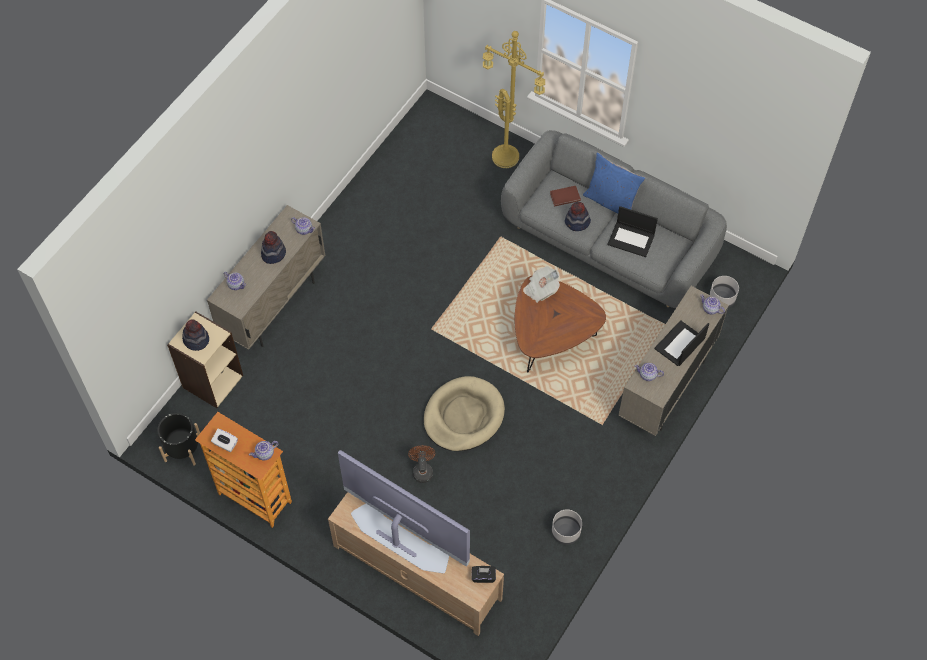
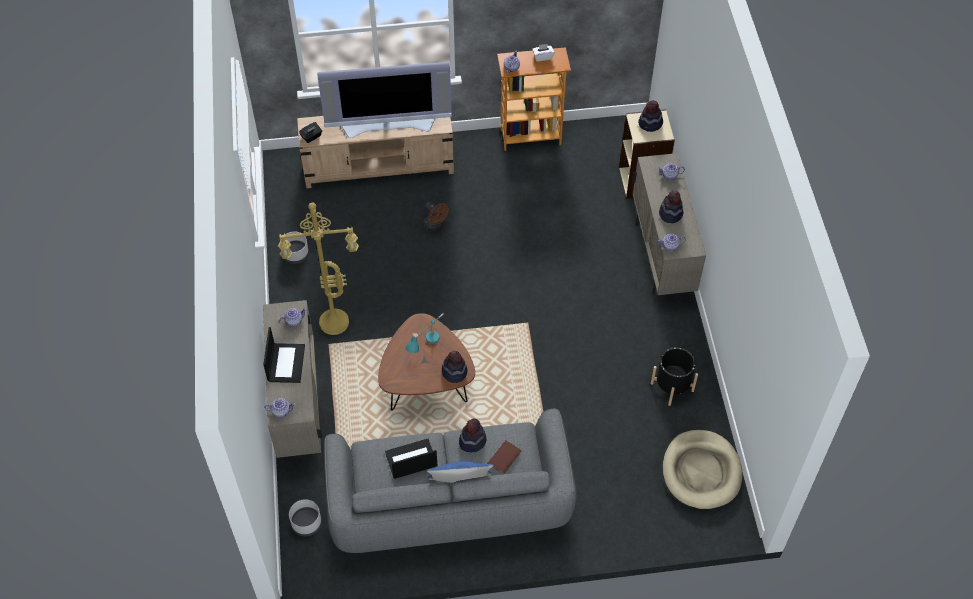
camera: 140 degrees right, 5 degrees down
black planter [157,413,200,466] -> black planter moved to [651,347,698,406]
beige dog bed [424,376,505,451] -> beige dog bed moved to [663,430,743,510]
yellow floor lamp [483,31,545,168] -> yellow floor lamp moved to [278,202,359,335]
newspaper [523,266,560,303] -> hat [442,351,467,383]
none -> turquoise table lamp [406,313,444,353]

